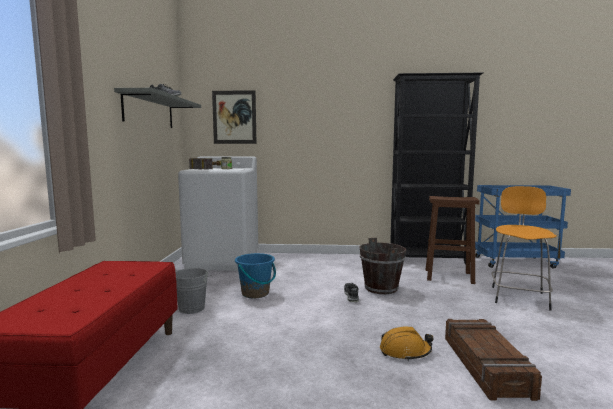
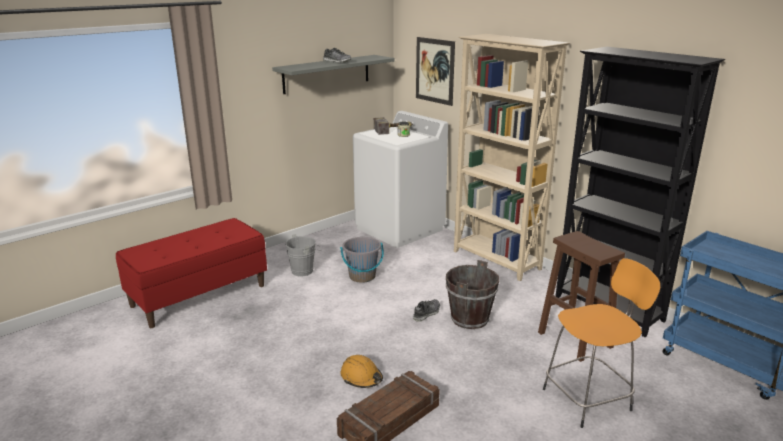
camera: 45 degrees right, 15 degrees up
blue bucket [235,253,276,298] -> grey bucket [340,237,384,283]
none -> beige bookcase [454,34,570,281]

